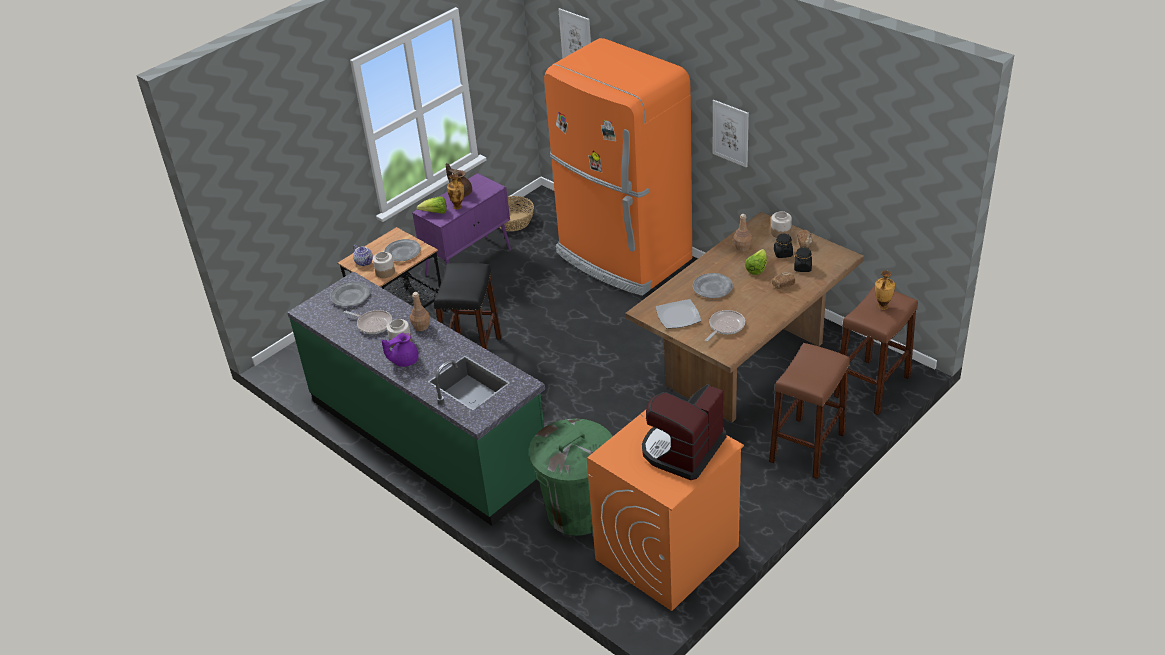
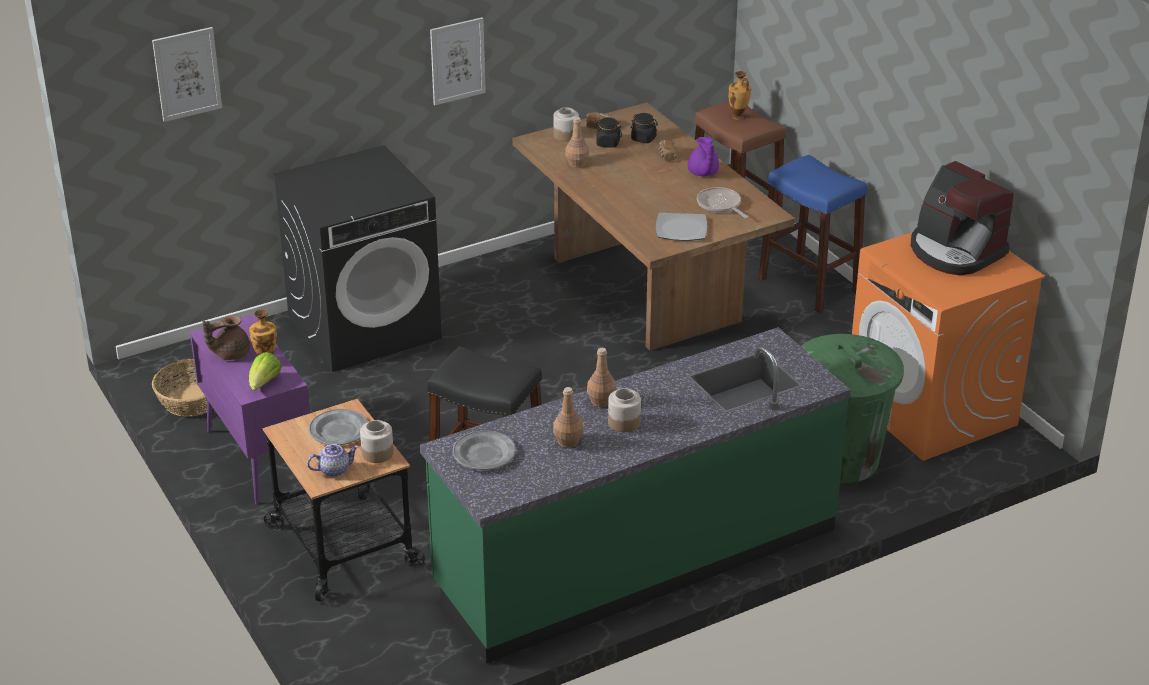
camera: 75 degrees left, 5 degrees down
frying pan [344,310,392,334] -> brown bottle [553,387,583,448]
purple teapot [381,333,419,367] -> purple teapot moved to [688,137,719,176]
orange fridge [544,38,692,296] -> black washing machine [273,145,442,372]
grey plate [693,273,733,298] -> none
lettuce [745,249,767,275] -> none
brown stool [769,343,850,479] -> blue stool [758,155,867,313]

